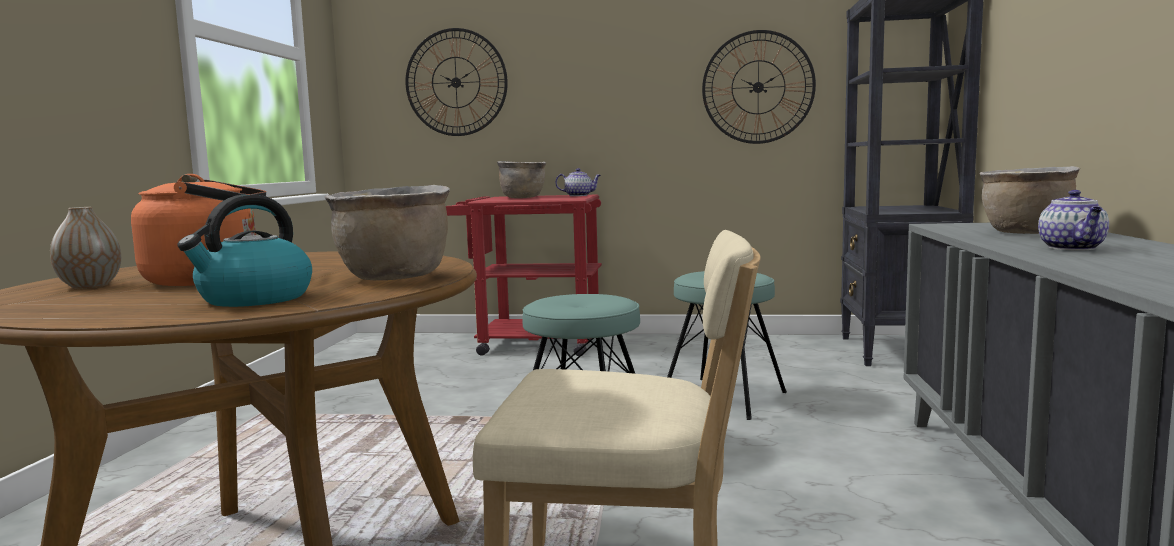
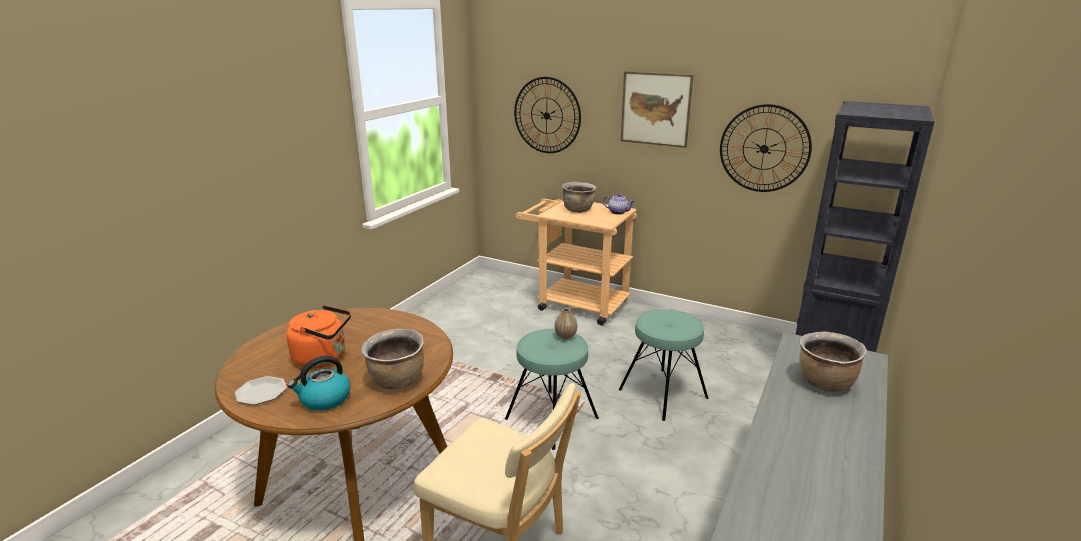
camera: 20 degrees right, 15 degrees up
vase [50,207,121,288] -> vase moved to [555,308,577,340]
red cart [446,195,602,356] -> beige cart [516,199,637,325]
teapot [1038,190,1109,251] -> none
none -> plate [235,376,287,405]
none -> picture [621,71,693,148]

